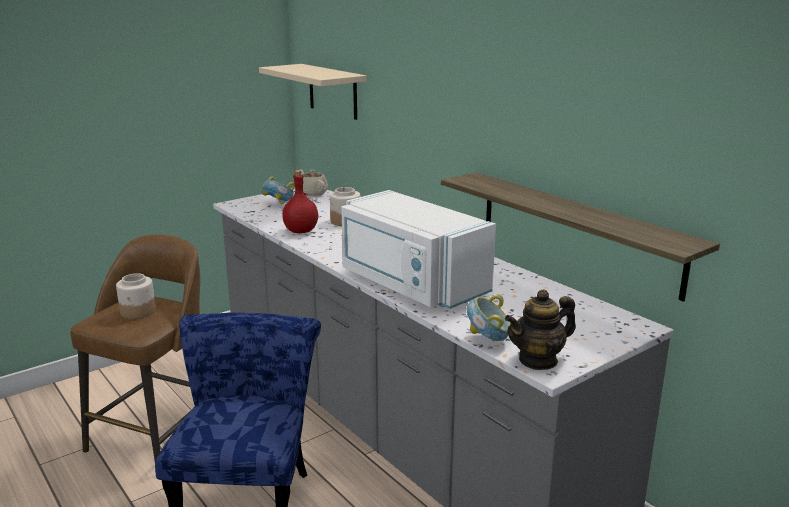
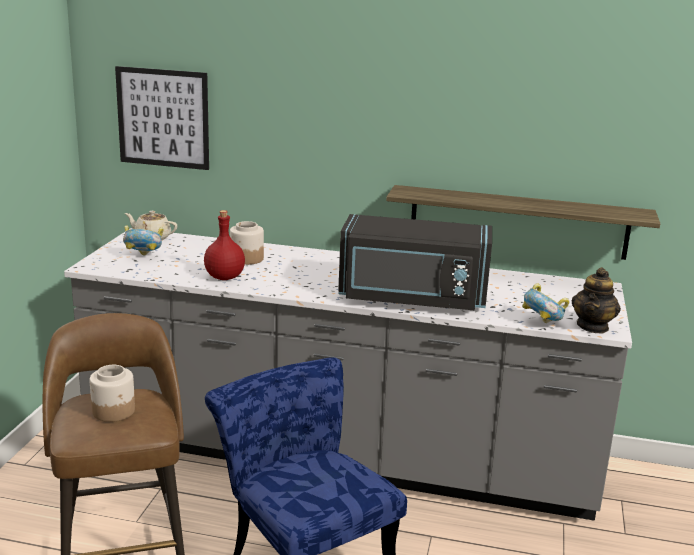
camera: 40 degrees left, 0 degrees up
beige shelf [259,64,367,120] -> picture [115,66,209,170]
white microwave [341,190,496,309] -> black microwave [338,214,492,310]

